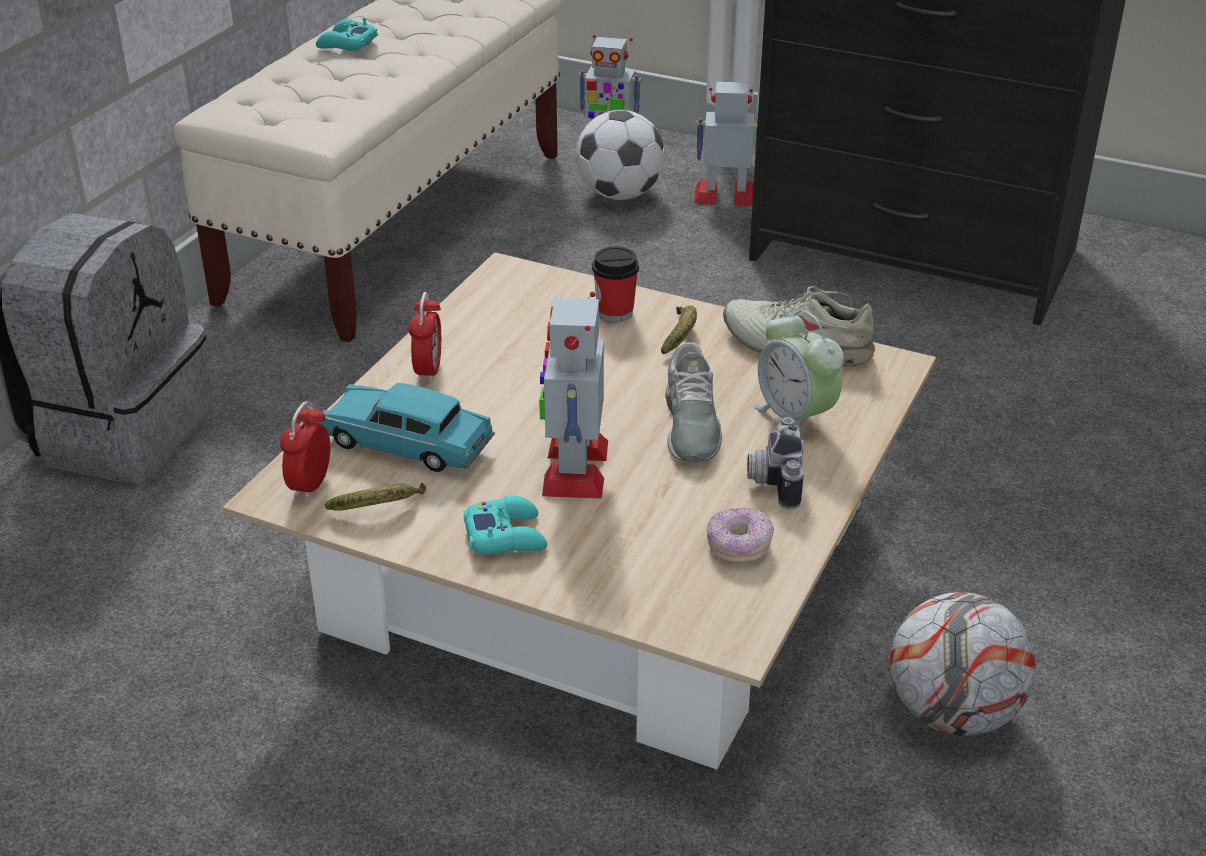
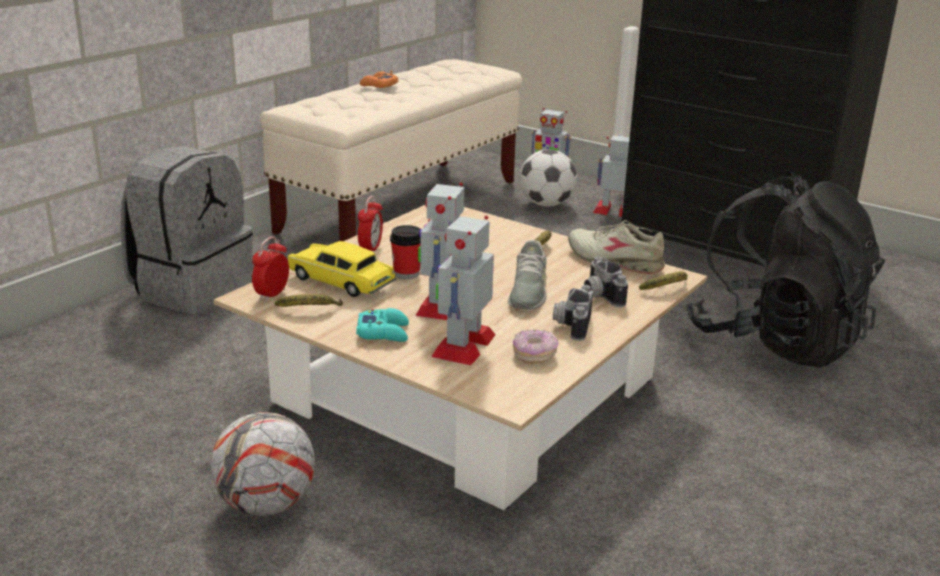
camera: 10 degrees right, 10 degrees down
turquoise game controller [316,18,378,51] -> orange game controller [360,71,399,88]
turquoise toy car [320,383,495,472] -> yellow toy car [288,241,396,297]
cup [592,246,639,323] -> cup moved to [390,225,421,279]
alarm clock [753,310,844,445] -> camera [584,256,628,307]
football [890,592,1036,736] -> football moved to [211,412,315,516]
none -> toy robot [431,216,496,366]
none -> banana [639,271,688,290]
none -> black backpack [686,172,885,368]

